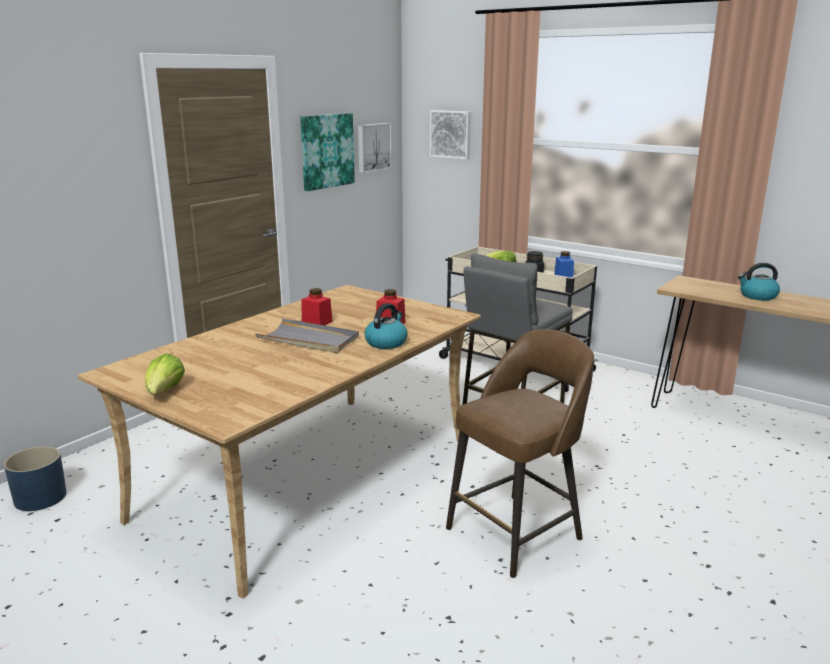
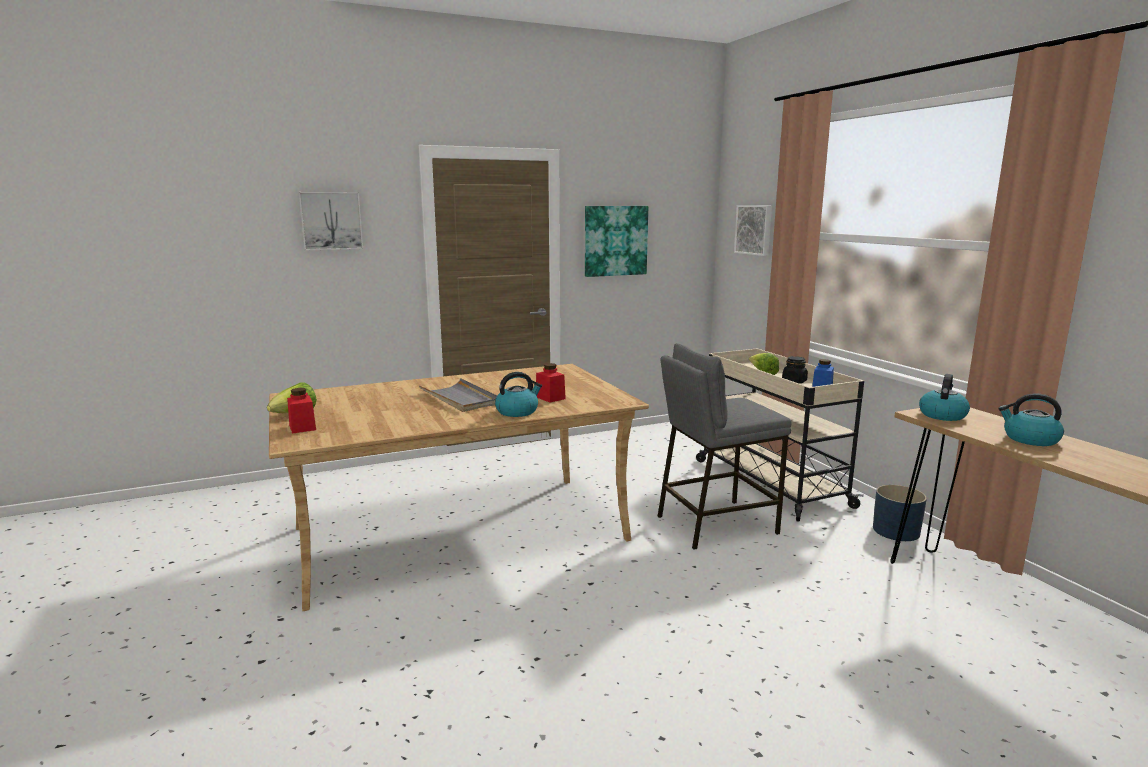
camera: 30 degrees right, 5 degrees down
blue planter [4,446,66,511] -> blue planter moved to [873,485,927,541]
red jar [302,288,333,325] -> red jar moved to [287,388,316,434]
picture [358,123,392,173] -> picture moved to [299,192,363,251]
brown stool [446,329,594,578] -> none
none -> kettle [919,374,970,421]

